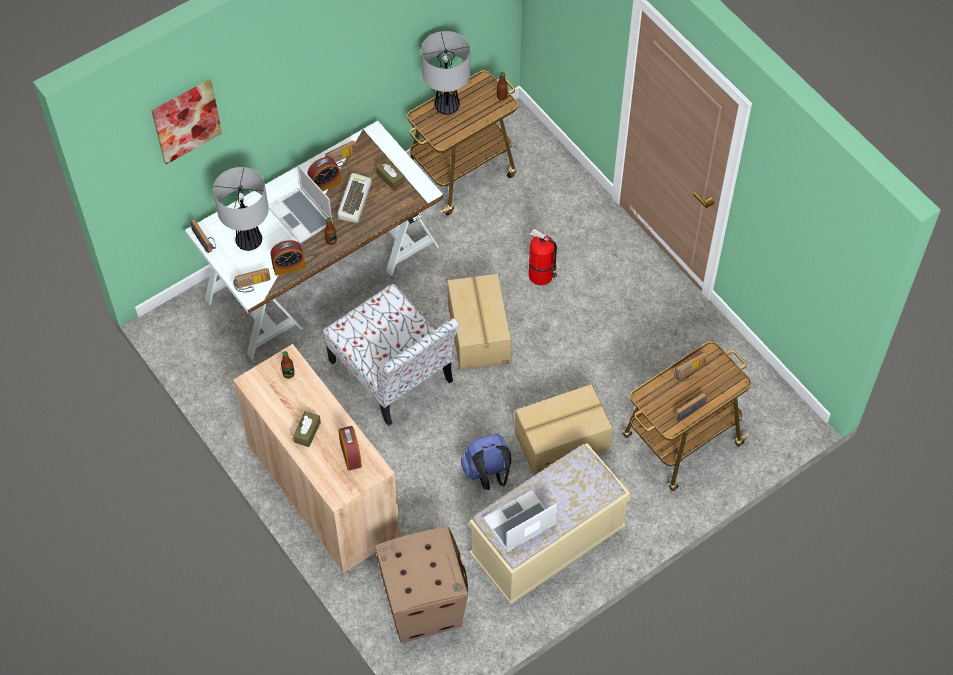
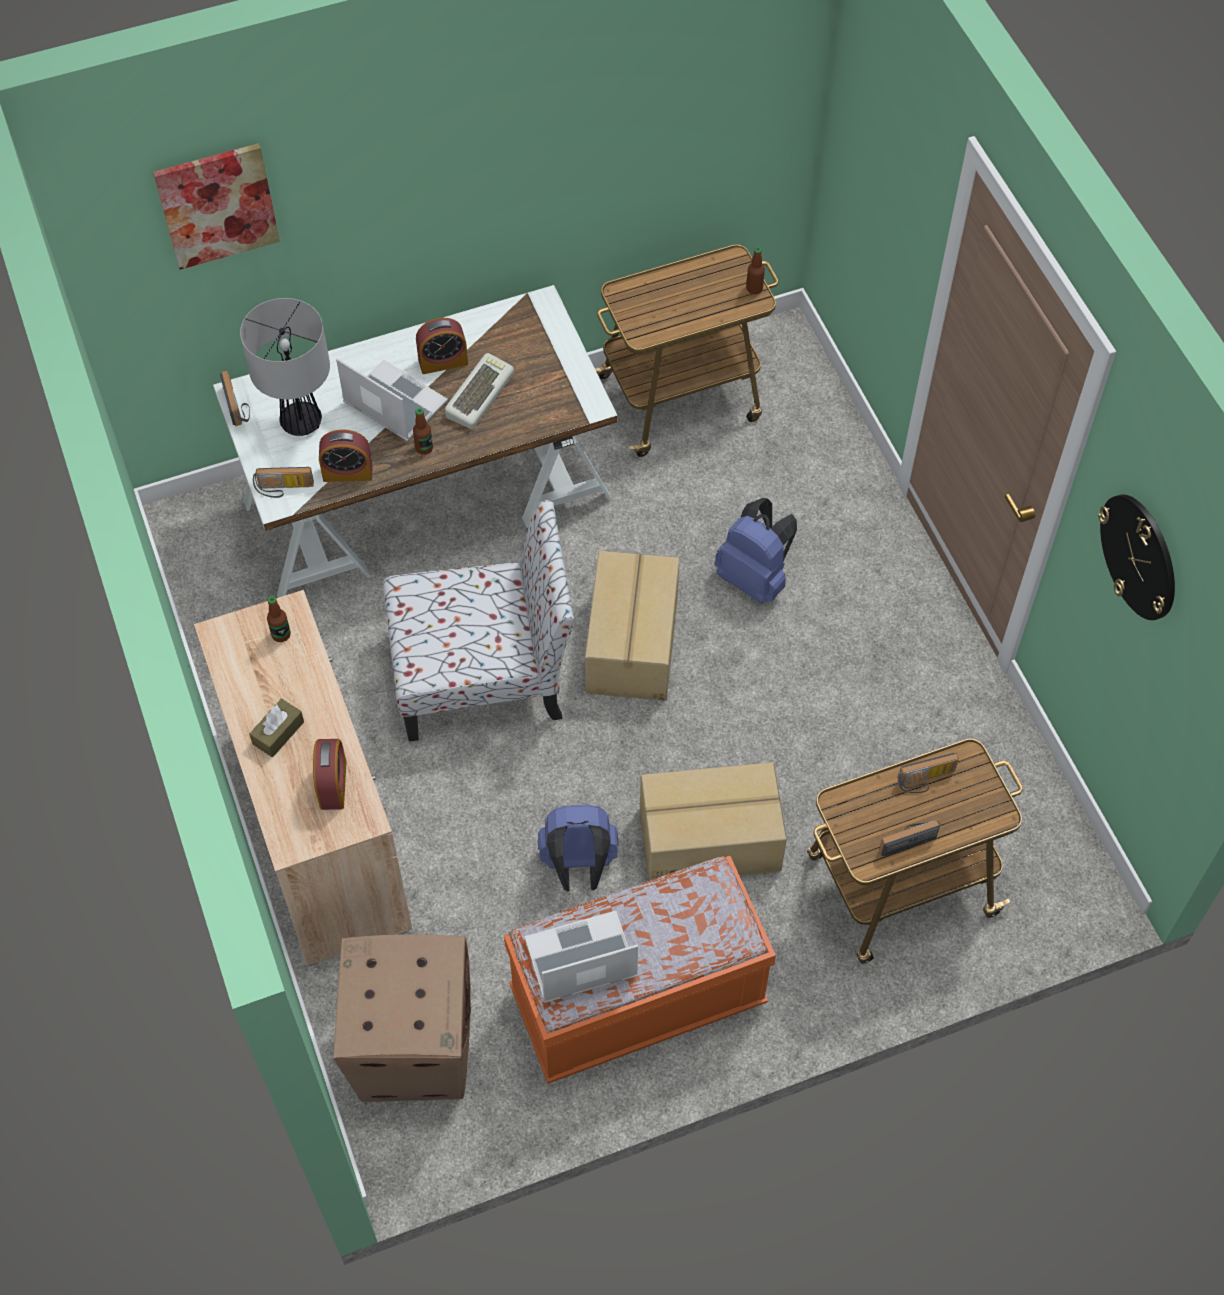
camera: 15 degrees right, 0 degrees up
laptop [269,165,333,244] -> laptop turned 150 degrees clockwise [336,358,448,441]
chair [322,284,459,426] -> chair turned 75 degrees counterclockwise [383,500,575,741]
radio [325,141,356,167] -> none
brown tissue box [376,159,405,190] -> none
table lamp [421,31,471,115] -> none
beige bench [469,443,631,604] -> orange bench [504,856,776,1084]
fire extinguisher [529,228,557,286] -> blue backpack [715,498,797,604]
none -> wall clock [1098,494,1175,620]

